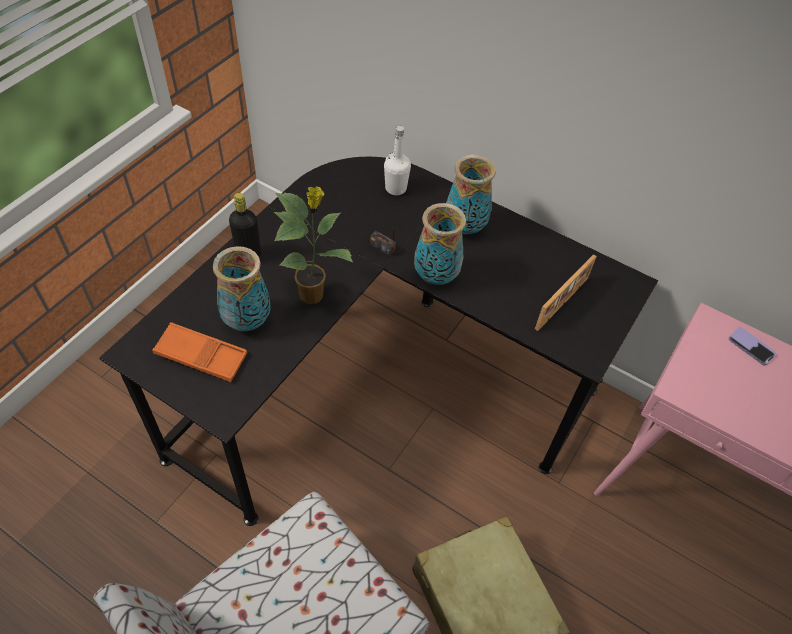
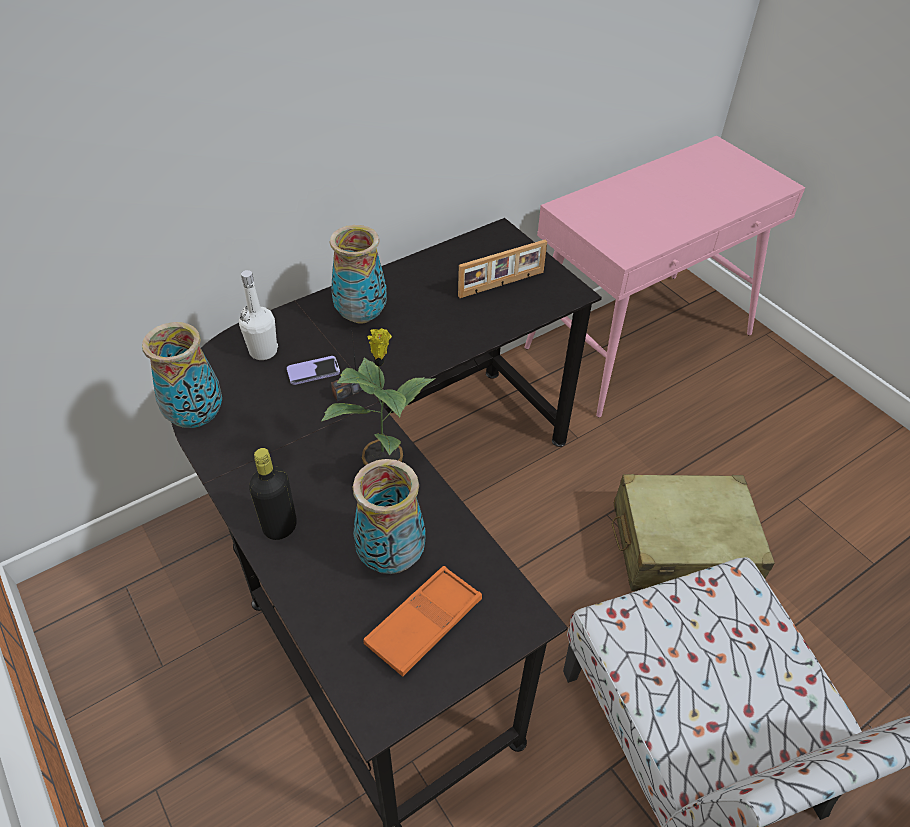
camera: 65 degrees left, 5 degrees down
vase [414,203,466,285] -> vase moved to [142,322,222,428]
picture frame [535,254,597,331] -> picture frame turned 90 degrees clockwise [458,240,547,298]
phone [729,327,776,365] -> phone moved to [287,356,340,385]

